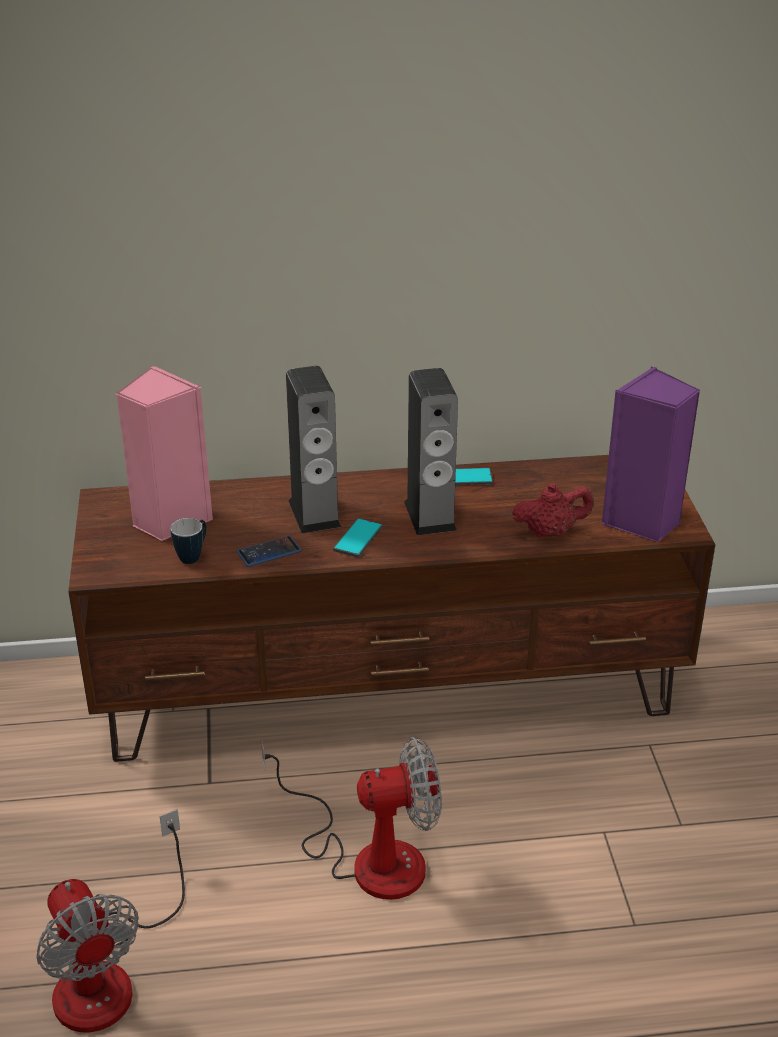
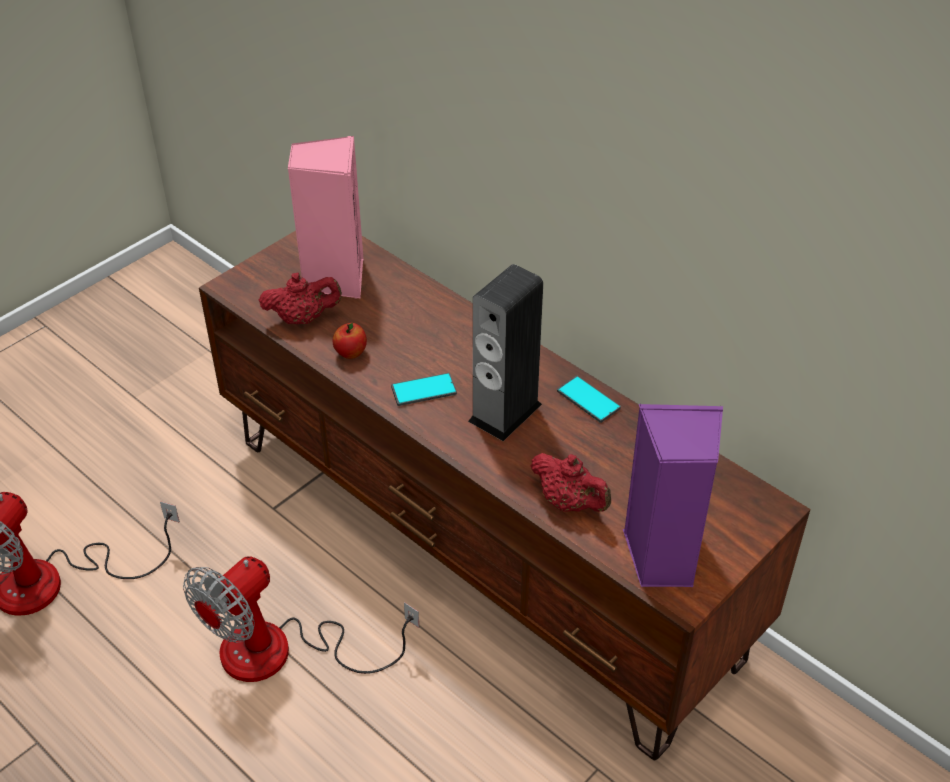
camera: 50 degrees right, 10 degrees up
mug [171,518,206,564] -> red teapot [259,272,342,324]
phone [237,535,302,567] -> apple [333,323,367,359]
fan [261,737,442,900] -> fan turned 90 degrees clockwise [183,556,419,682]
speaker [286,366,341,533] -> none

